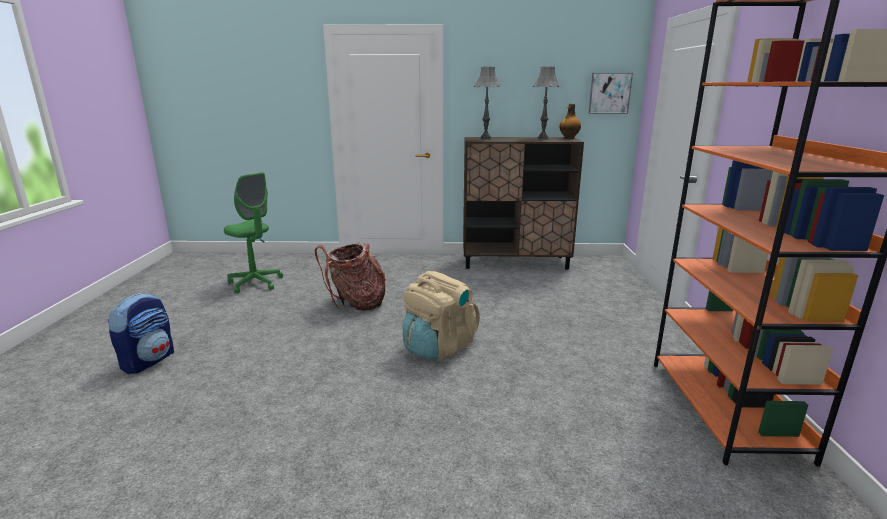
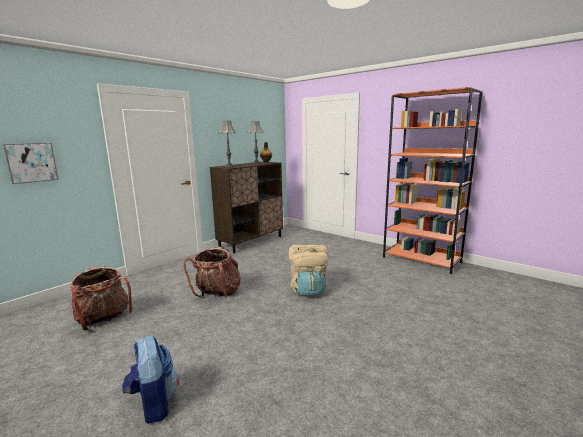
camera: 50 degrees left, 5 degrees down
green office chair [224,172,283,294] -> backpack [70,266,132,330]
picture [589,73,633,114] -> picture moved to [3,143,59,184]

